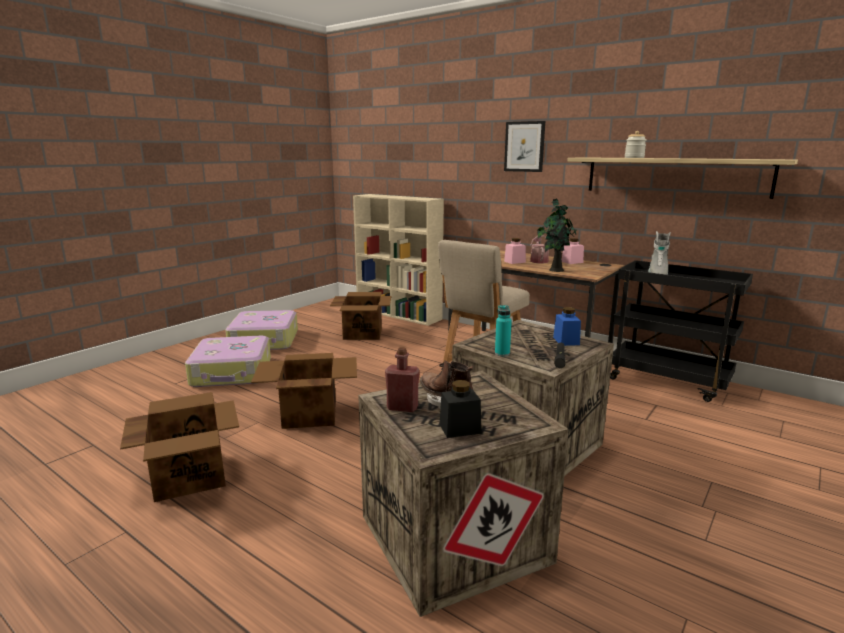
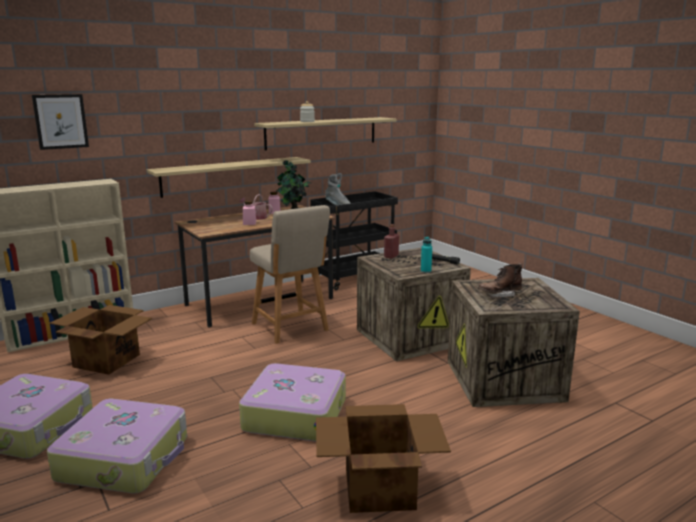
camera: 70 degrees left, 0 degrees up
cardboard box [251,353,357,429] -> suitcase [239,363,346,442]
red bottle [385,347,420,412] -> red bottle moved to [384,224,399,259]
black jar [440,380,481,438] -> none
picture [504,121,545,172] -> picture moved to [32,94,89,150]
blue jar [553,307,581,346] -> none
none -> shelf [147,157,311,198]

